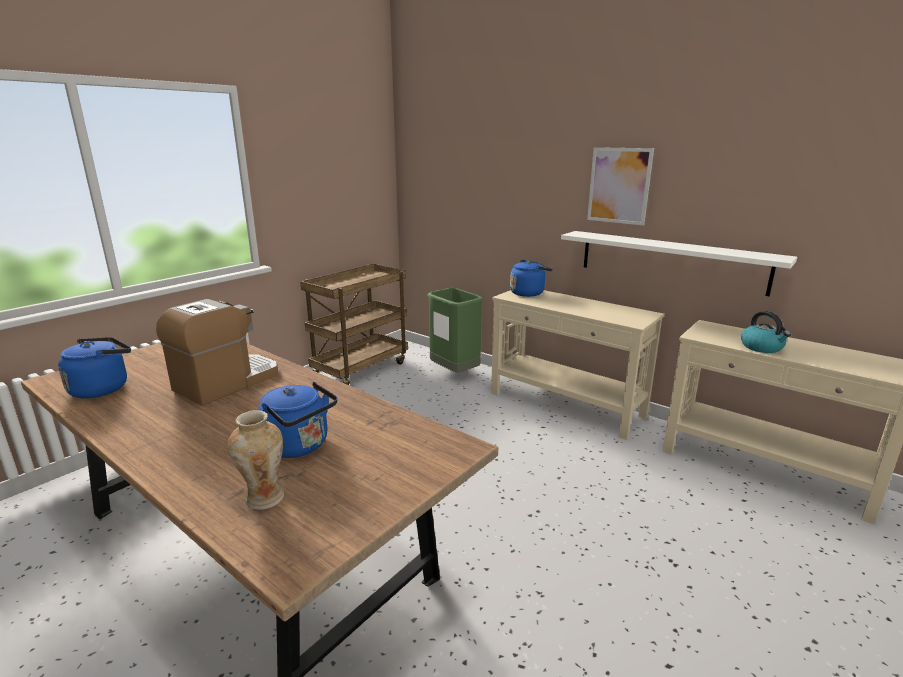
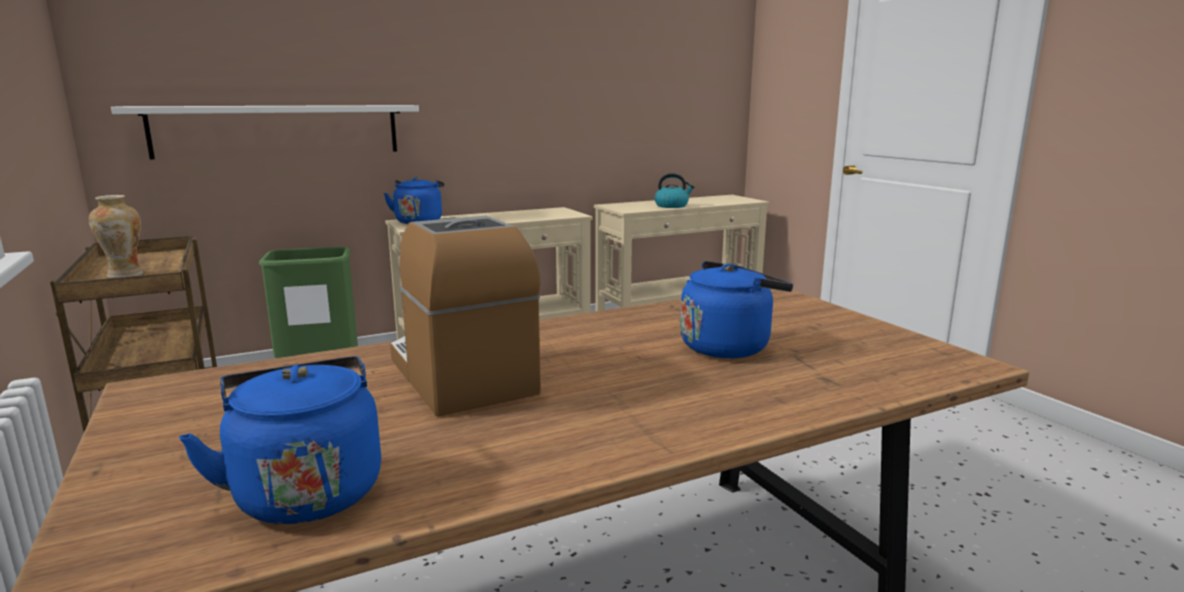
camera: 65 degrees left, 5 degrees down
vase [228,410,284,510] -> vase moved to [89,195,143,278]
white shelf [561,231,797,296] -> white shelf moved to [111,105,419,159]
picture [587,147,654,226] -> none

